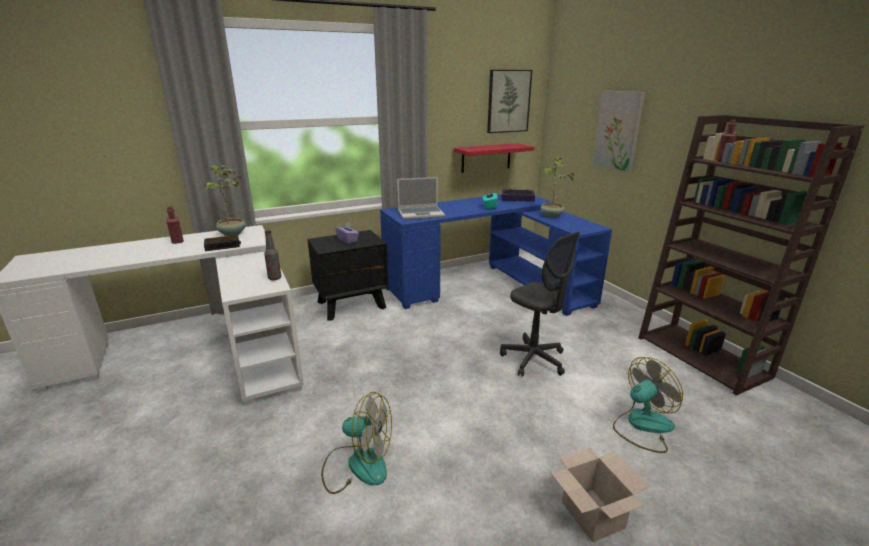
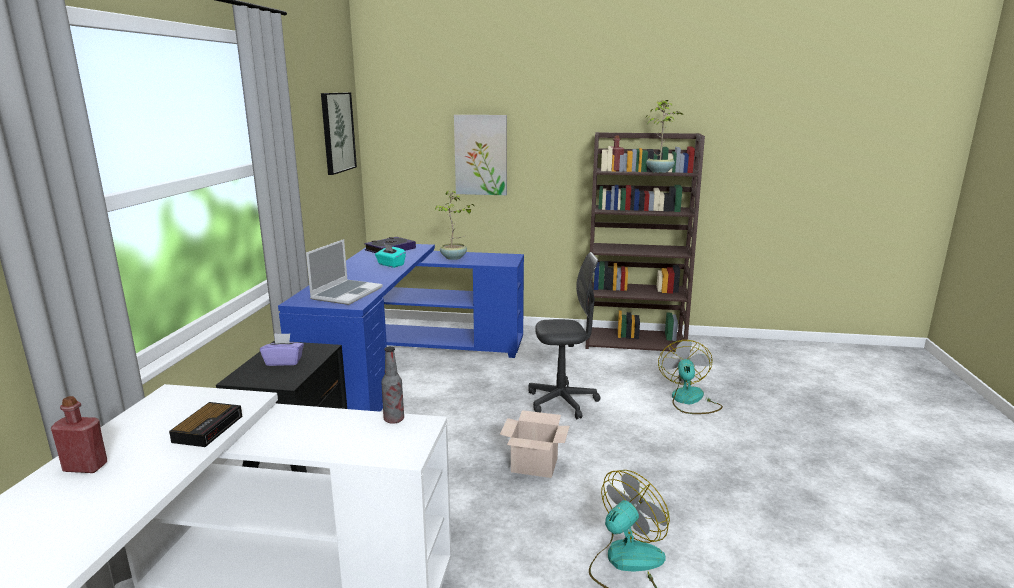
camera: 55 degrees left, 5 degrees down
potted plant [204,165,246,236] -> potted plant moved to [646,100,683,173]
red shelf [454,143,535,173] -> none
cardboard box [551,448,650,542] -> cardboard box moved to [500,410,570,478]

